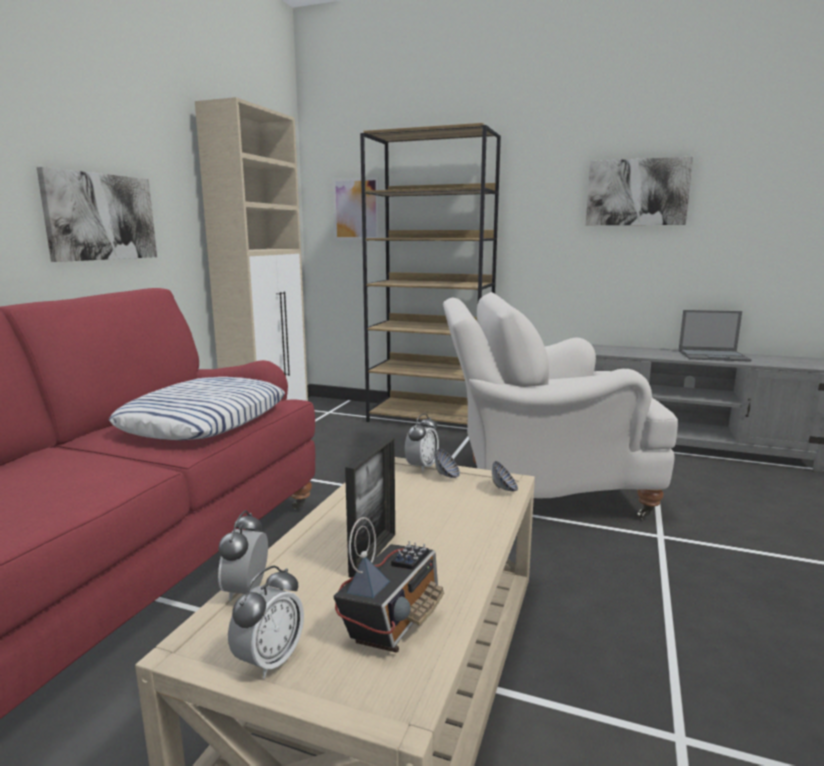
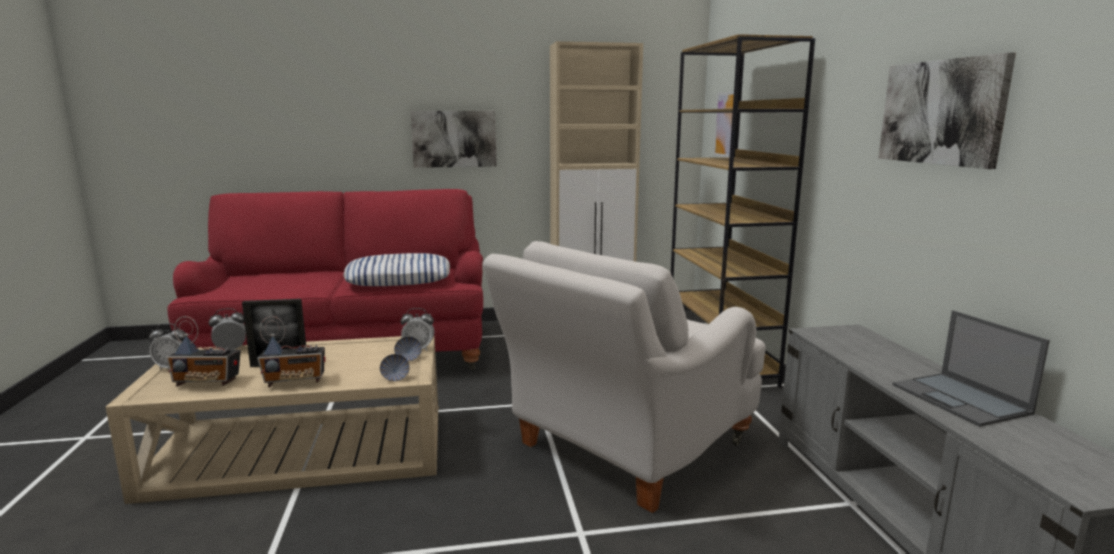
camera: 60 degrees right, 0 degrees up
white armchair [443,292,678,520] -> white armchair turned 105 degrees counterclockwise [483,241,766,513]
none -> radio [257,316,326,387]

